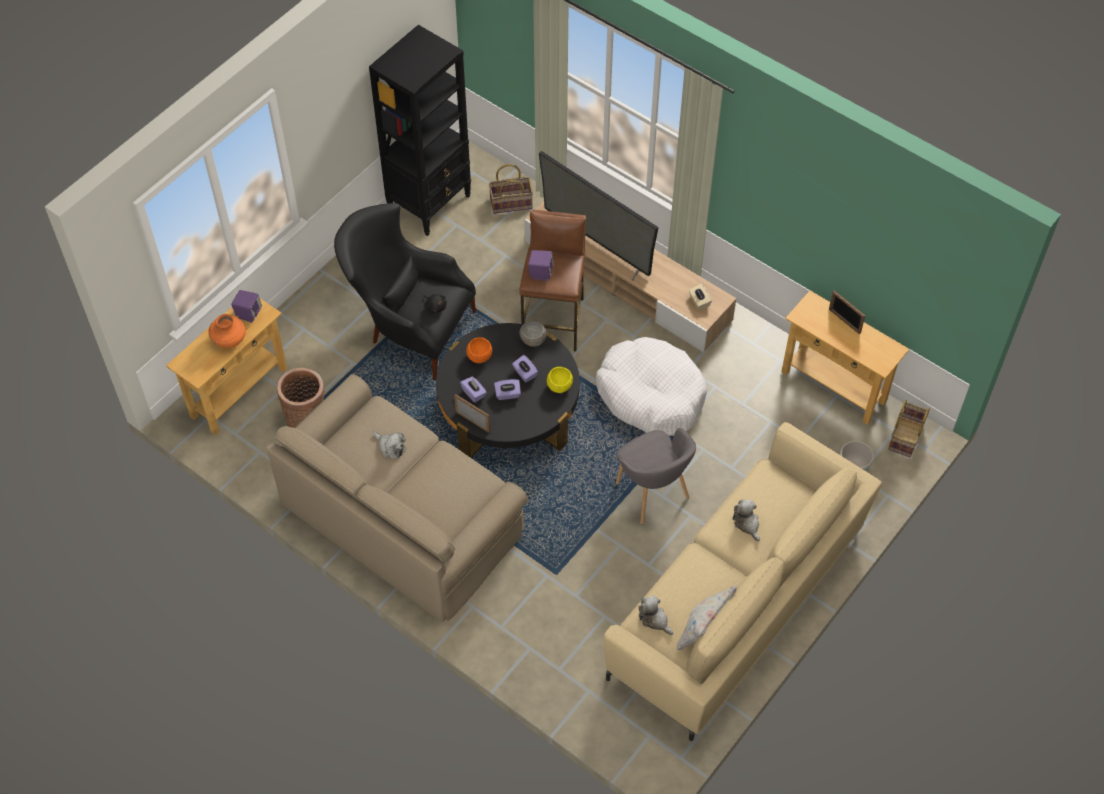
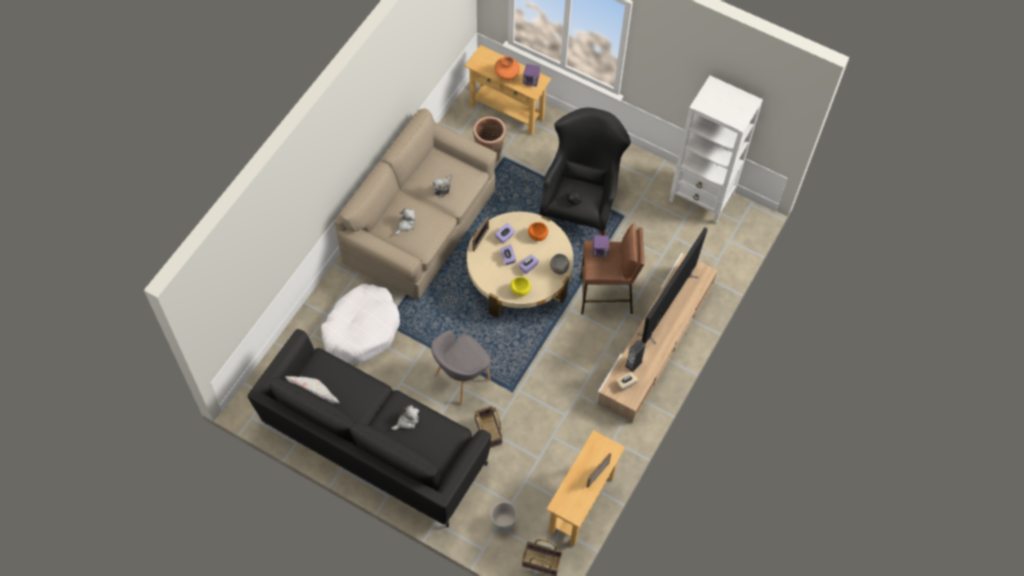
camera: 80 degrees right, 5 degrees up
black bookcase [369,25,471,236] -> white bookcase [669,76,763,224]
black coffee table [436,323,580,458] -> beige coffee table [467,212,574,318]
basket [489,164,533,214] -> basket moved to [474,406,503,448]
white dog bed [596,337,707,436] -> white dog bed moved to [321,284,400,364]
beige sofa [604,422,882,741] -> black sofa [248,329,491,527]
plush toy [639,595,673,635] -> plush toy moved to [394,208,416,235]
none -> speaker [625,339,646,372]

